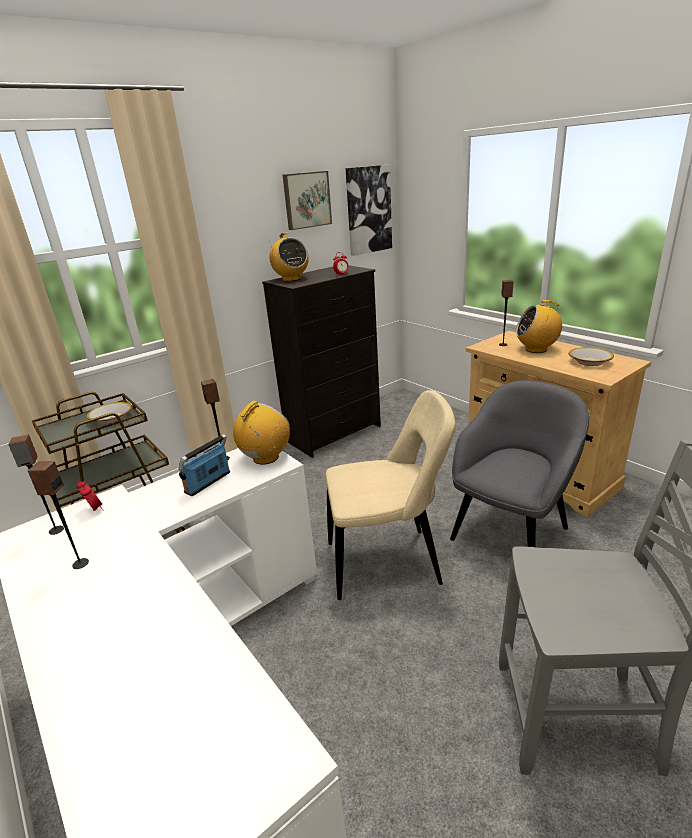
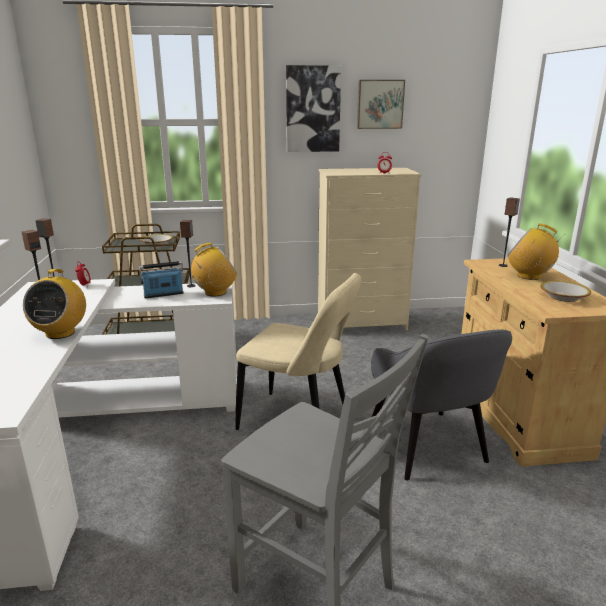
camera: 30 degrees right, 5 degrees down
black dresser [262,266,381,458] -> beige dresser [318,168,422,330]
radio [269,232,309,281] -> radio moved to [23,269,86,339]
picture [345,165,392,256] -> picture moved to [286,65,341,152]
grey armchair [450,380,589,547] -> grey armchair turned 90 degrees clockwise [371,329,512,481]

